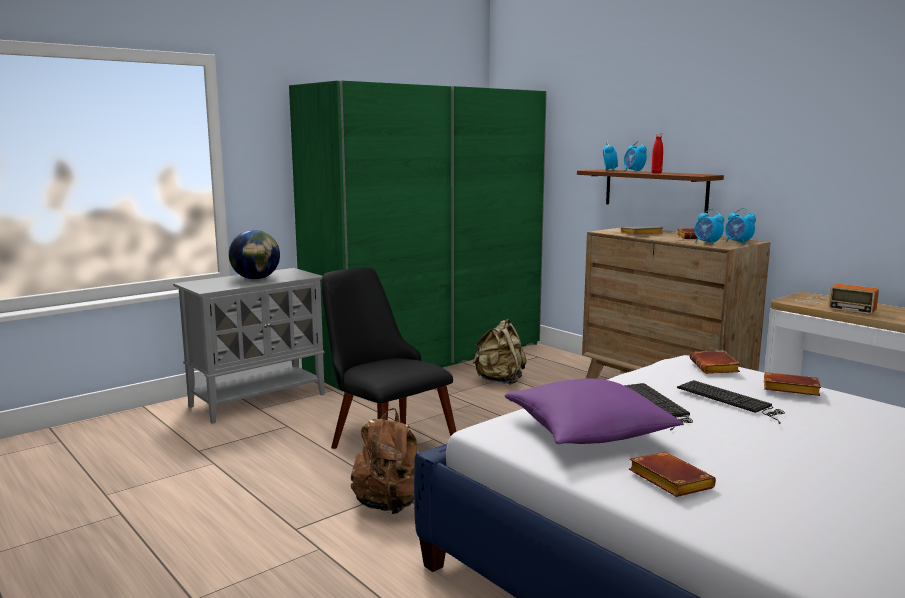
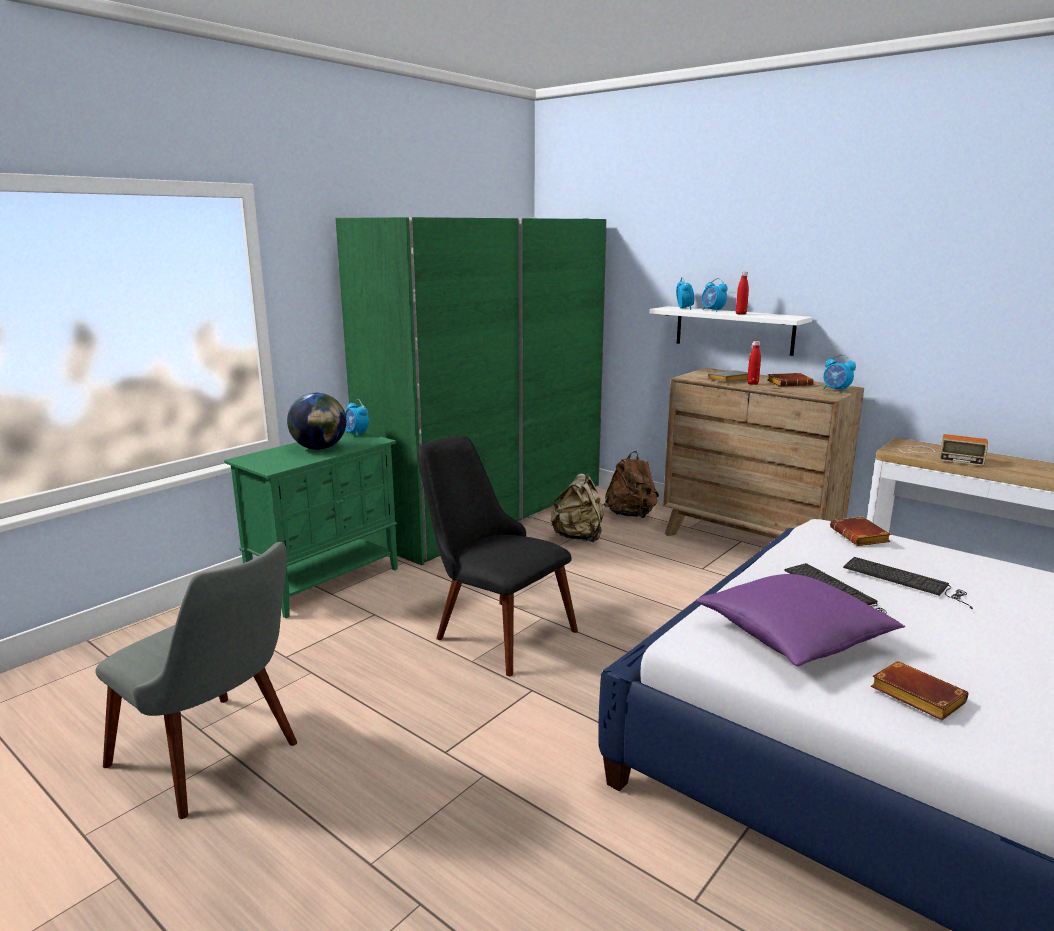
camera: 10 degrees left, 5 degrees up
grey cabinet [173,268,325,424] -> green cabinet [224,430,398,618]
brown backpack [351,408,417,514] -> brown backpack moved to [604,451,659,518]
brown shelf [577,169,724,213] -> white shelf [649,306,813,356]
alarm clock [694,208,724,245] -> alarm clock moved to [345,399,369,437]
brown book [764,372,821,396] -> none
none -> grey chair [96,542,297,819]
none -> red bottle [747,341,761,385]

